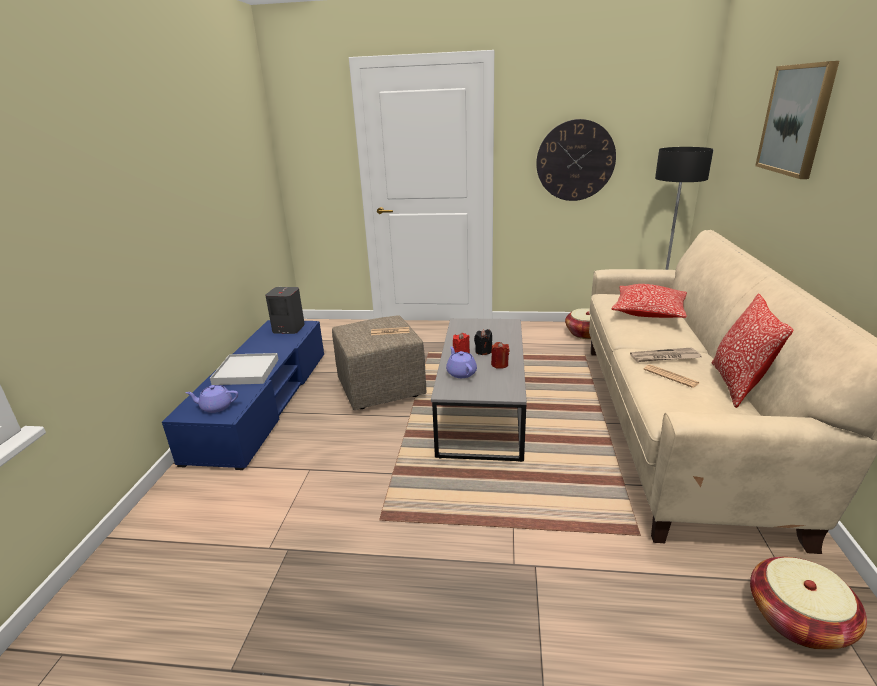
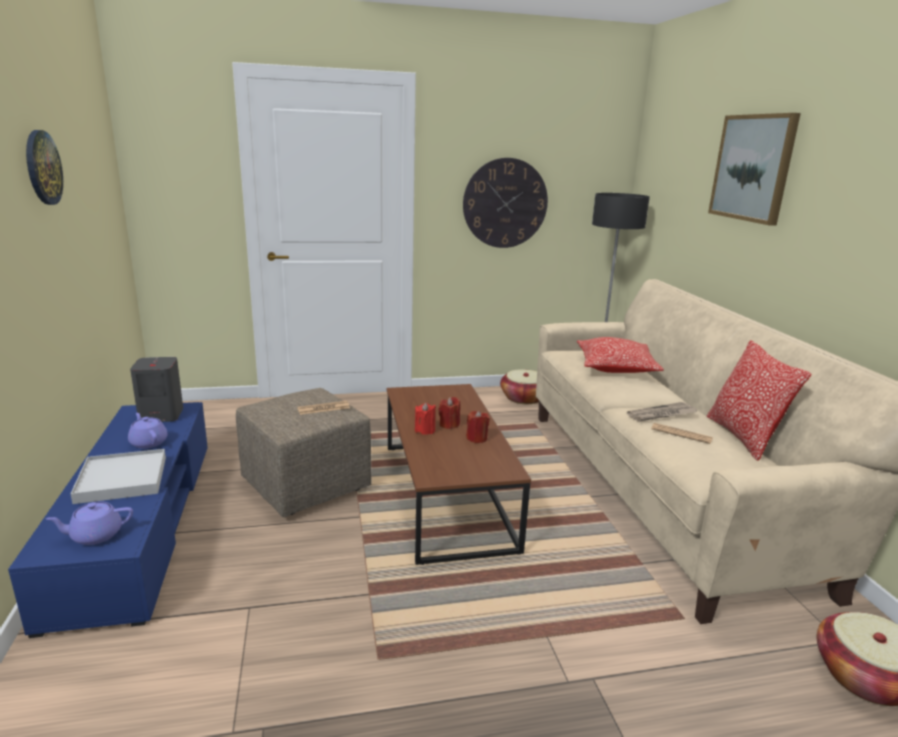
camera: 20 degrees left, 5 degrees down
grey coffee table [431,318,527,462] -> brown coffee table [387,384,531,565]
purple teapot [446,347,477,378] -> purple teapot moved to [128,413,168,449]
black candle [474,329,492,355] -> red candle [438,397,460,429]
none -> wall clock [26,130,63,205]

